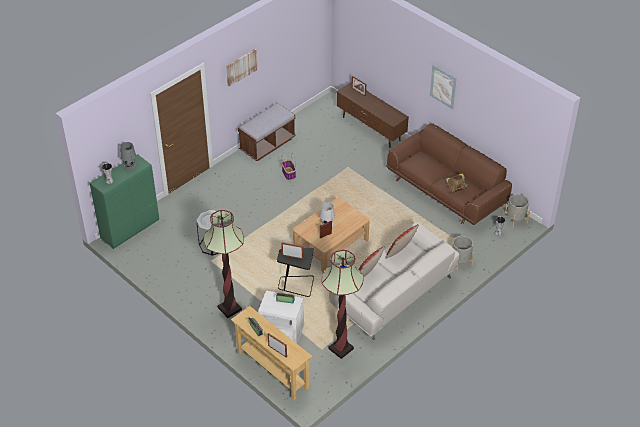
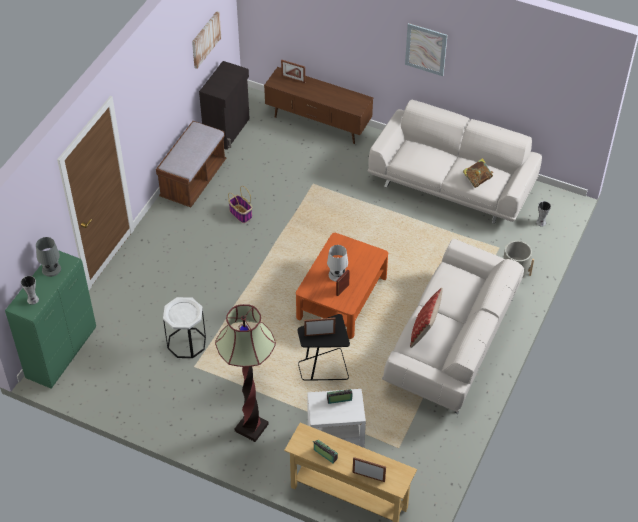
camera: 20 degrees left, 5 degrees up
picture [226,49,258,87] -> picture moved to [192,11,221,69]
beige coffee table [293,198,370,272] -> orange coffee table [296,233,388,339]
floor lamp [321,250,364,359] -> none
pillow [385,224,419,259] -> none
brown sofa [386,123,512,225] -> white sofa [367,100,542,224]
grey planter [504,194,530,228] -> none
none -> black cabinet [199,61,250,150]

